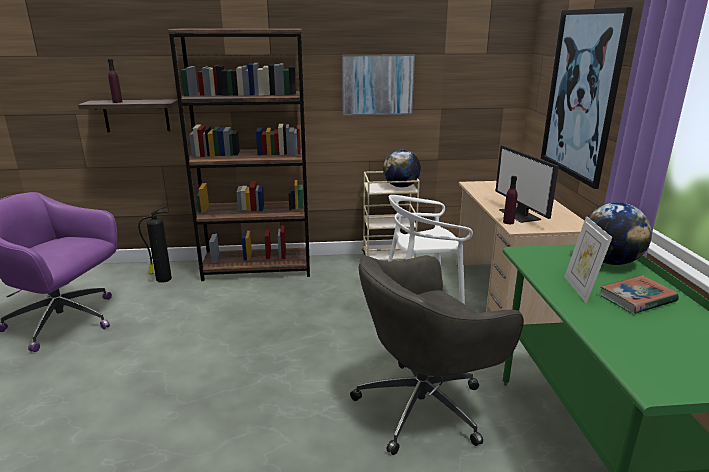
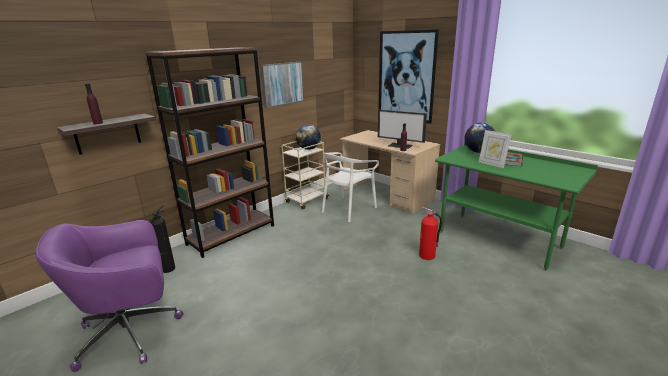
camera: 40 degrees left, 0 degrees up
grey office chair [350,255,524,455] -> fire extinguisher [419,207,442,260]

